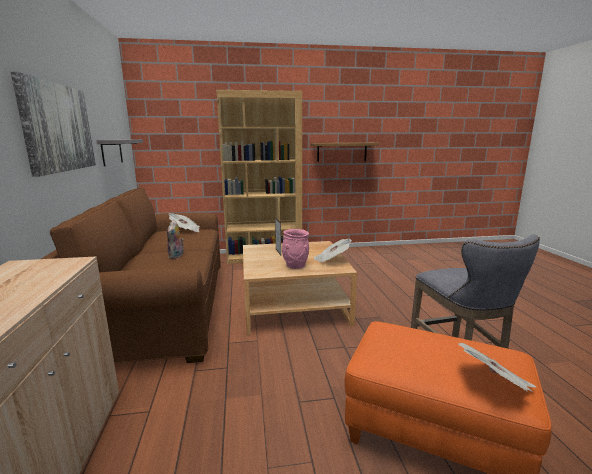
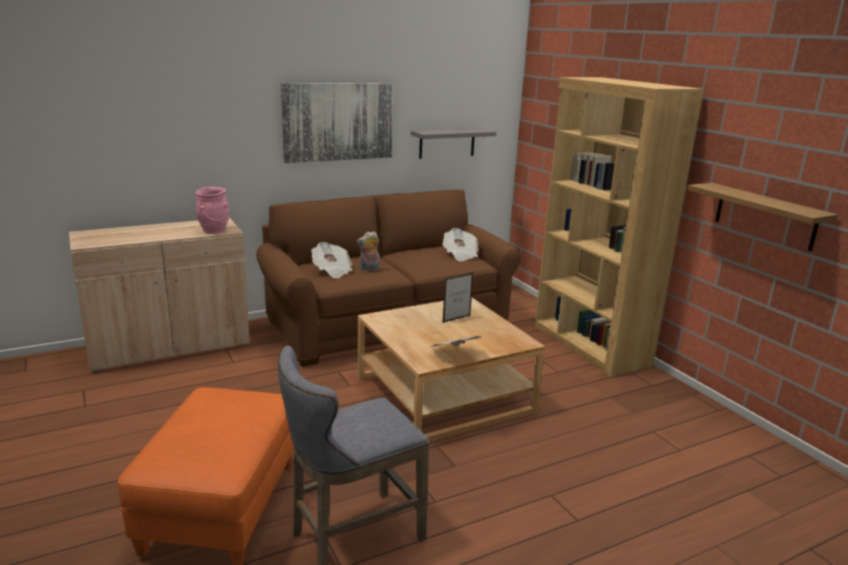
camera: 70 degrees right, 5 degrees up
pink vase [282,229,309,269] -> pink vase moved to [196,187,230,234]
newspaper [458,343,536,392] -> newspaper moved to [311,242,353,278]

